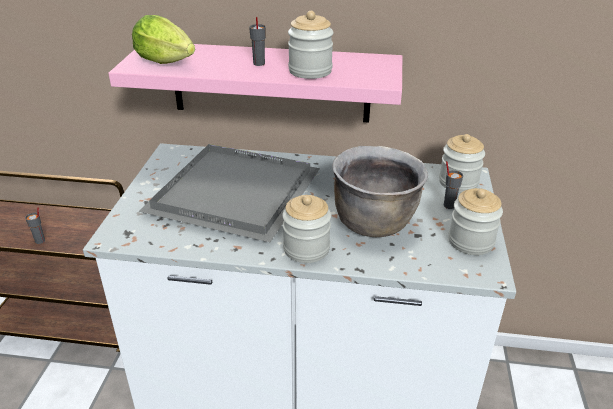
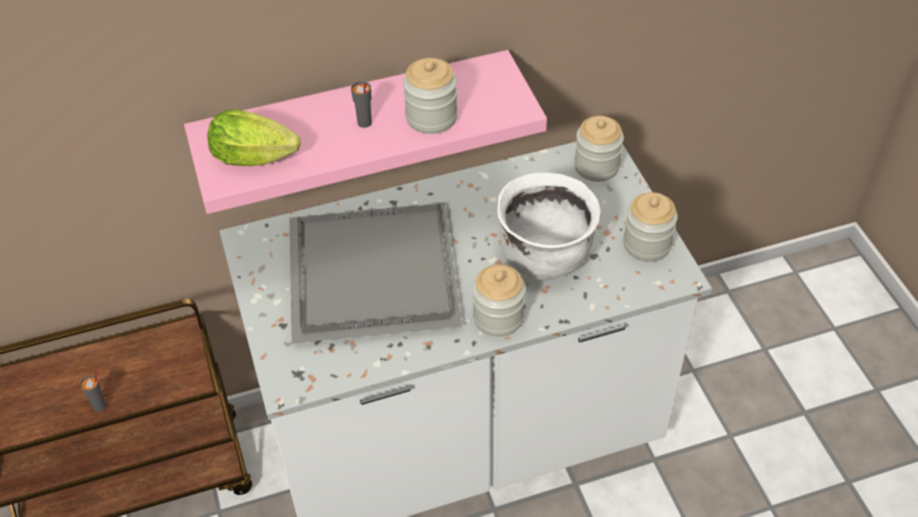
camera: 25 degrees left, 15 degrees up
brown cooking pot [333,146,428,237] -> white cooking pot [497,173,601,280]
grey cup [444,161,463,209] -> none

